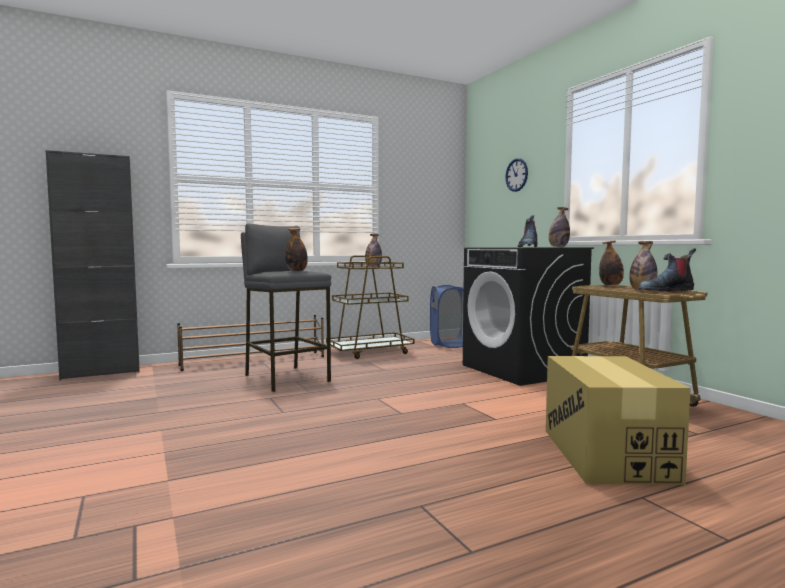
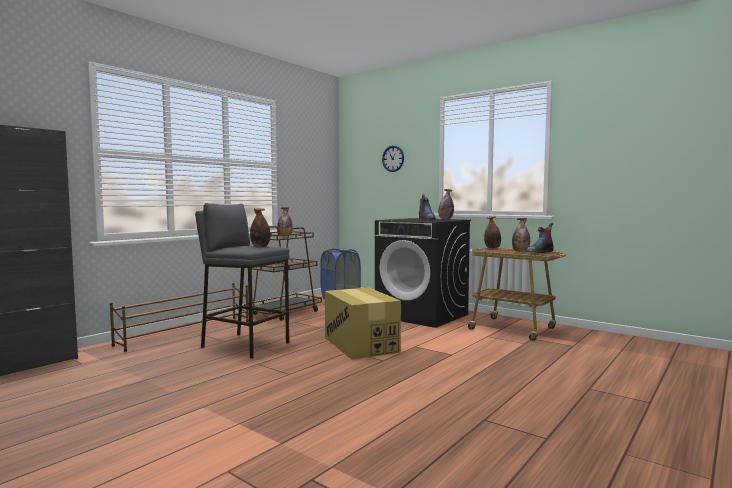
camera: 25 degrees left, 0 degrees up
cardboard box [546,356,691,485] -> cardboard box moved to [325,288,401,360]

